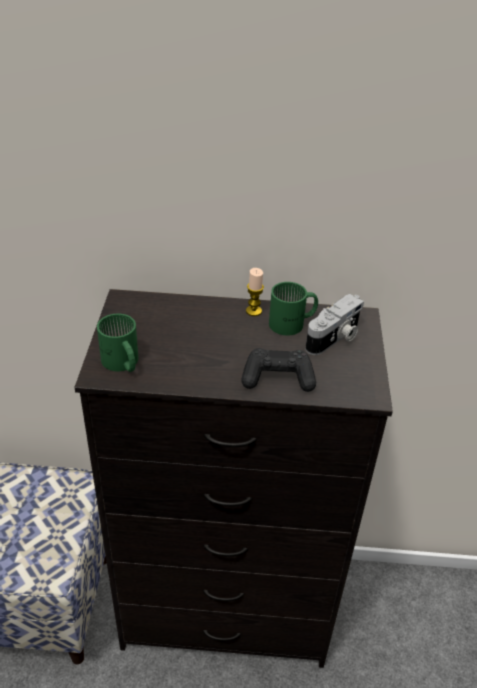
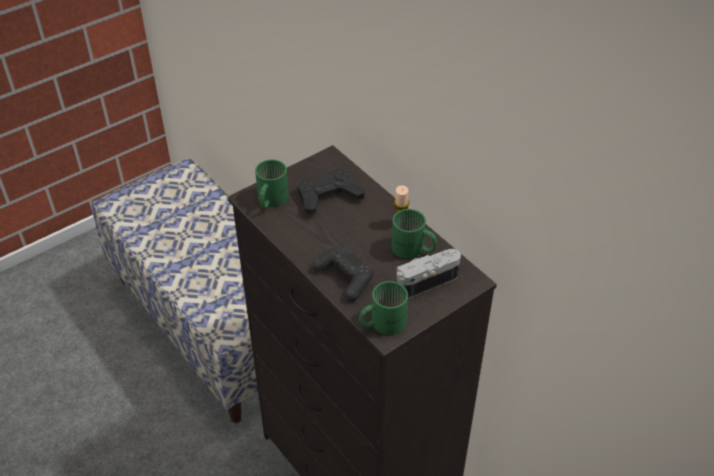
camera: 50 degrees right, 5 degrees up
camera [305,294,364,355] -> camera turned 150 degrees clockwise [397,249,461,299]
none -> black game controller [297,168,365,215]
none -> green mug [359,281,408,335]

